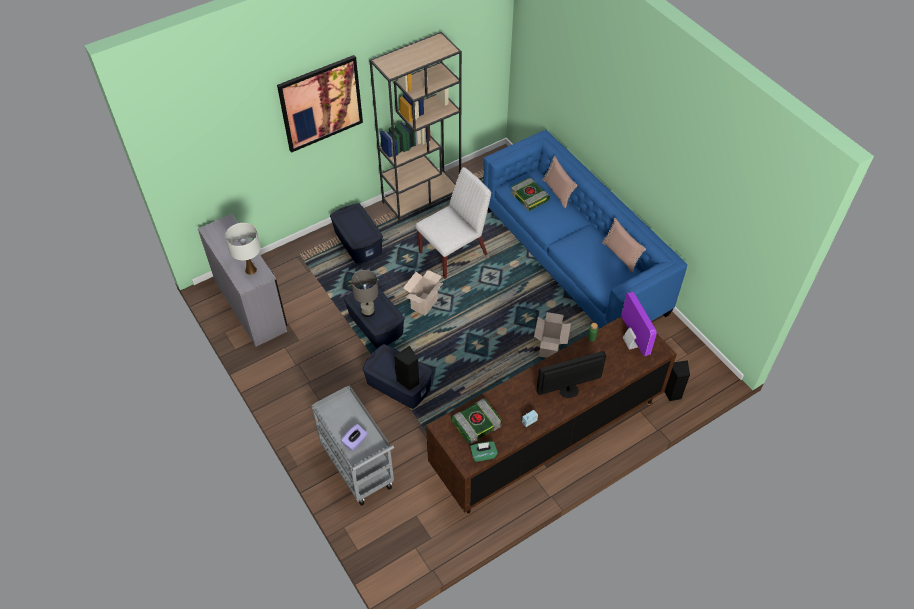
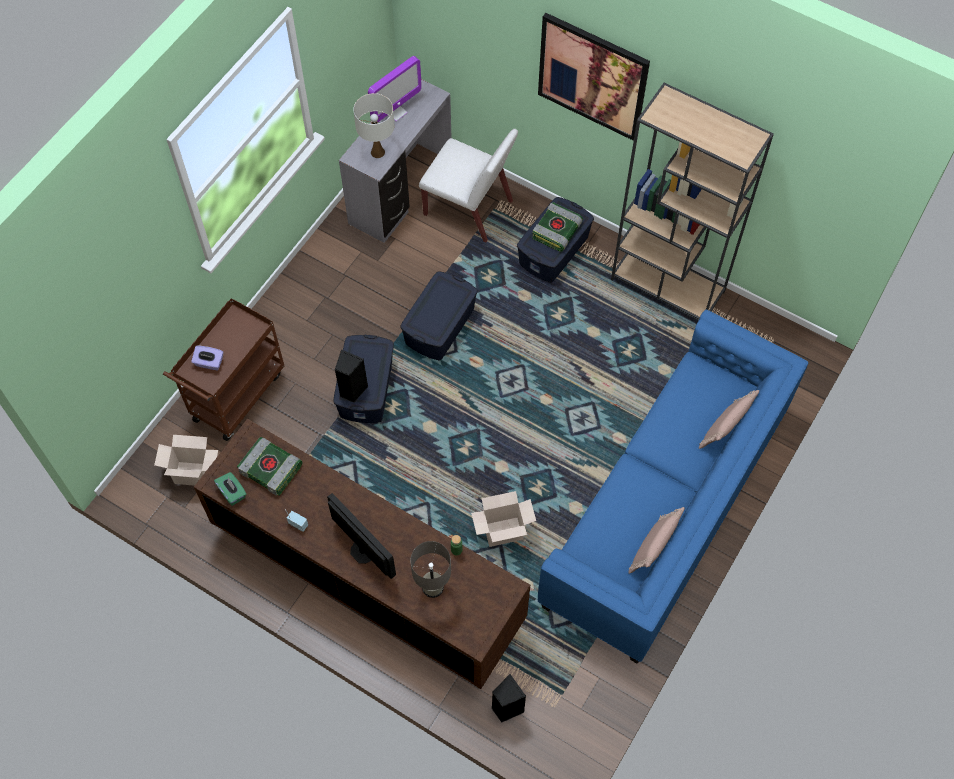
camera: 65 degrees right, 10 degrees up
grey cart [311,386,394,506] -> brown cart [163,298,284,441]
grey table lamp [351,270,378,317] -> grey table lamp moved to [411,541,451,598]
cardboard box [403,270,443,316] -> cardboard box moved to [154,435,218,486]
white chair [416,167,491,279] -> white chair moved to [419,129,518,242]
book [510,177,550,211] -> book moved to [532,202,583,252]
monitor [621,291,657,356] -> monitor moved to [368,56,422,122]

